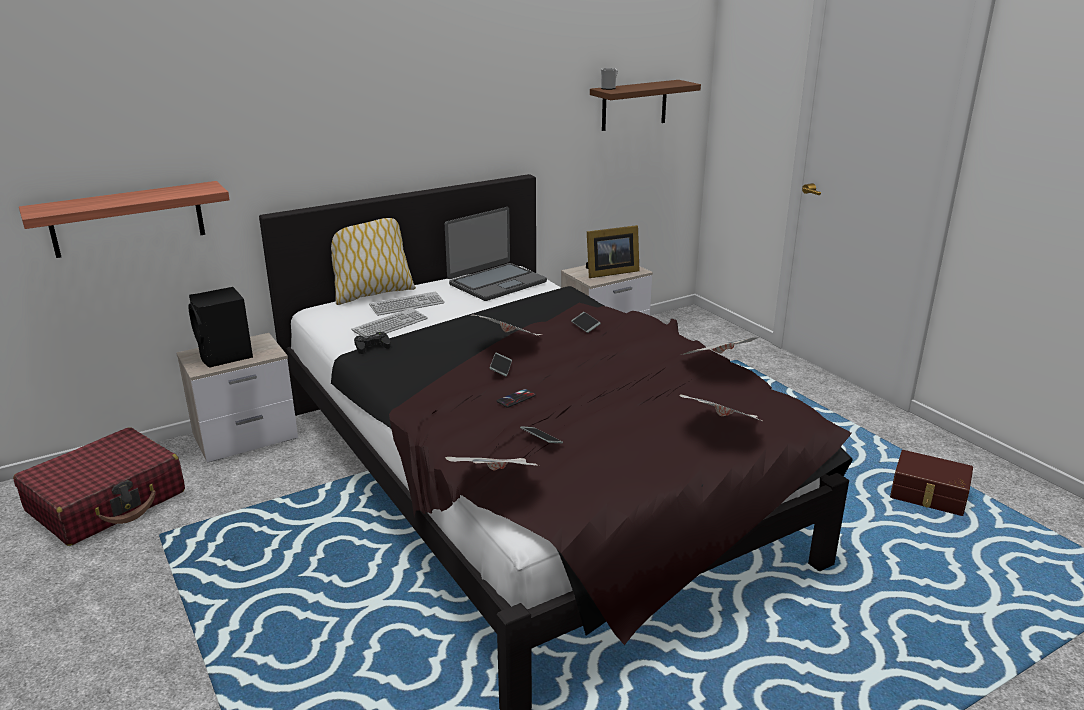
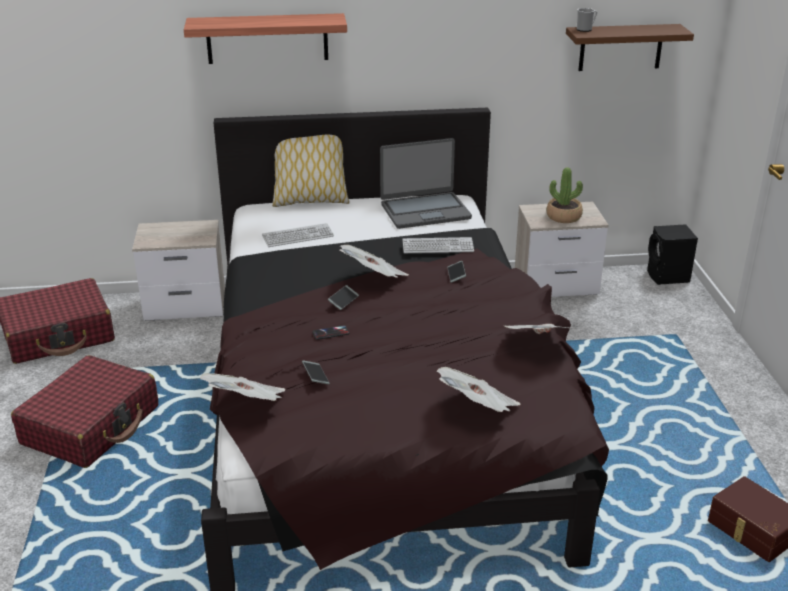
camera: 25 degrees right, 5 degrees up
shelf [19,181,230,258] -> shelf moved to [184,13,347,64]
black speaker [189,287,253,368] -> black speaker moved to [647,224,698,285]
black game controller [354,332,391,354] -> none
keyboard [369,291,445,316] -> keyboard moved to [403,237,474,253]
picture frame [586,225,640,278] -> potted plant [547,167,583,223]
none -> red suitcase [11,355,158,468]

